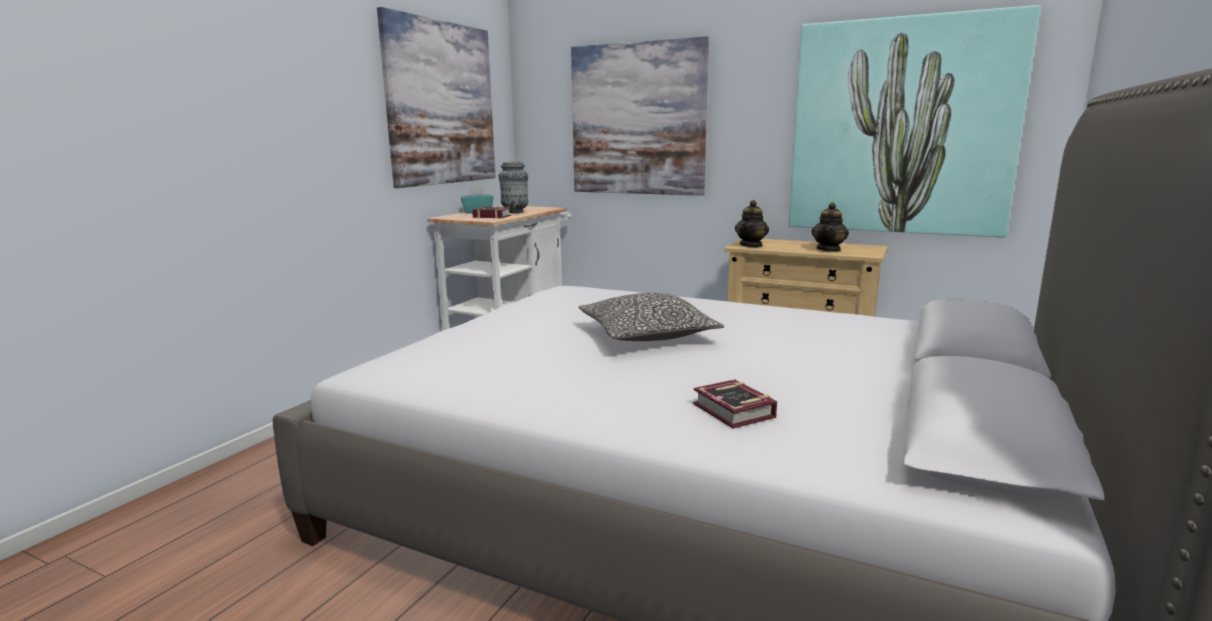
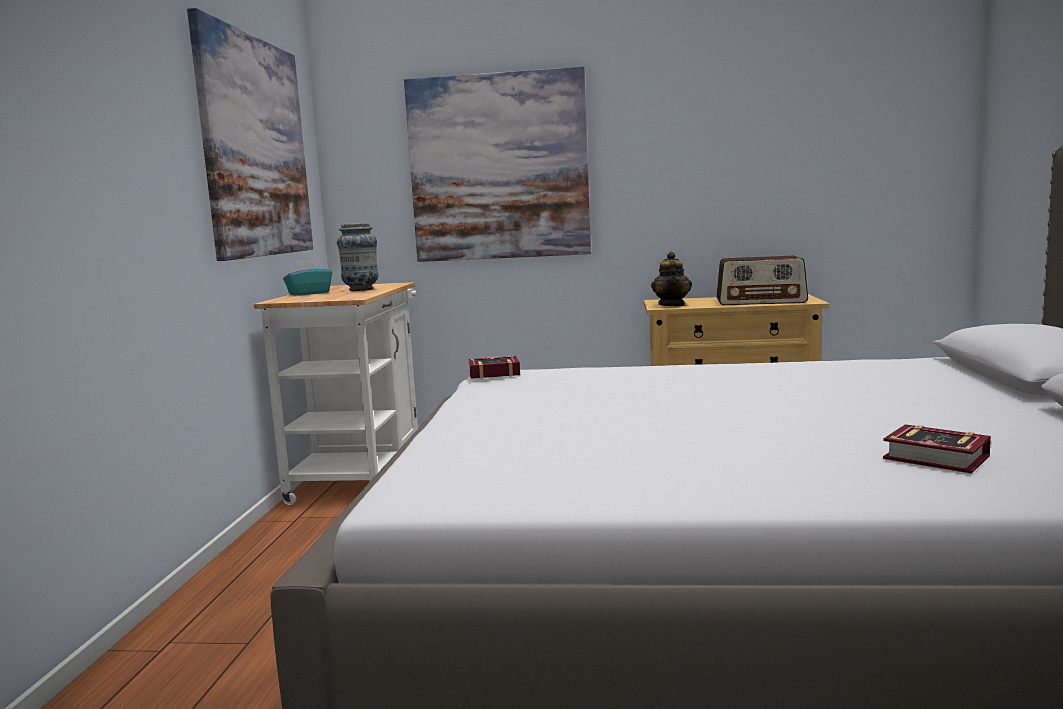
camera: 20 degrees left, 5 degrees down
book [472,206,511,219] -> book moved to [468,356,520,379]
pillow [579,293,724,341] -> none
picture [789,5,1041,238] -> none
teapot [811,202,849,252] -> radio [716,256,808,305]

